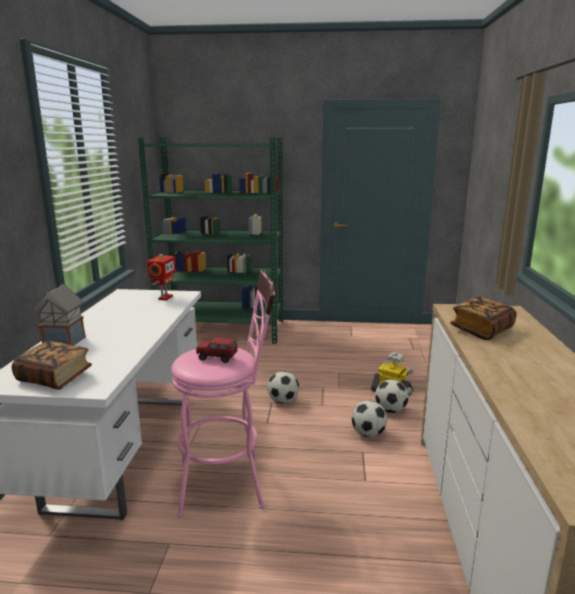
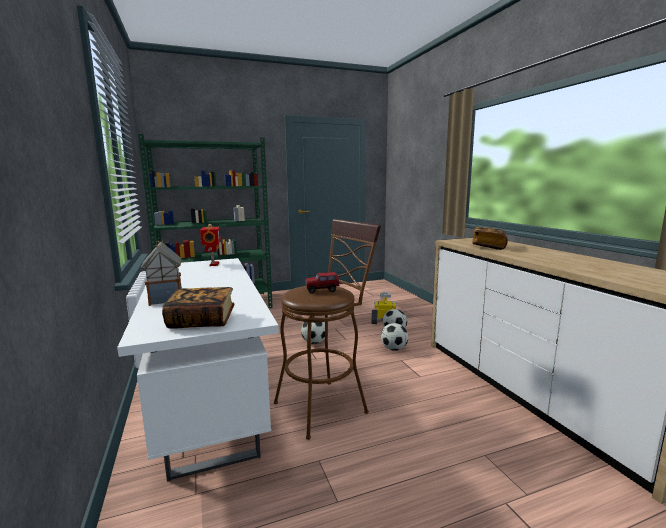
camera: 25 degrees left, 5 degrees down
pink stool [171,270,275,517] -> brown stool [274,219,381,440]

